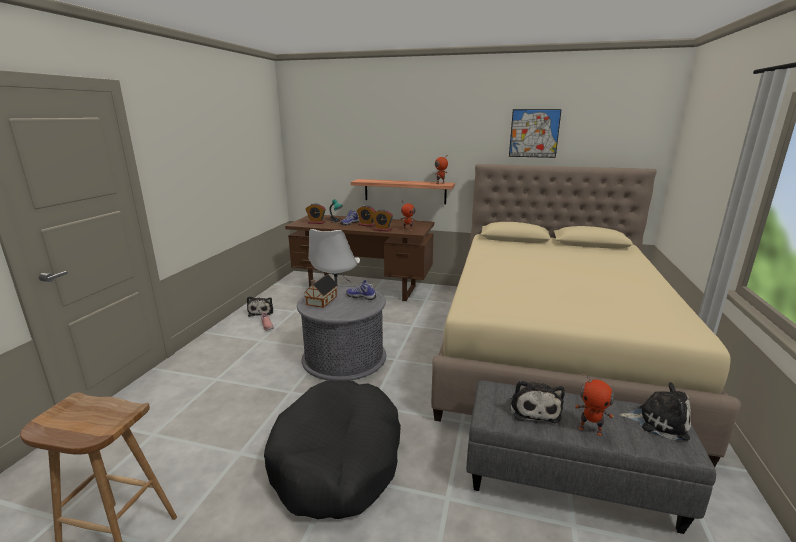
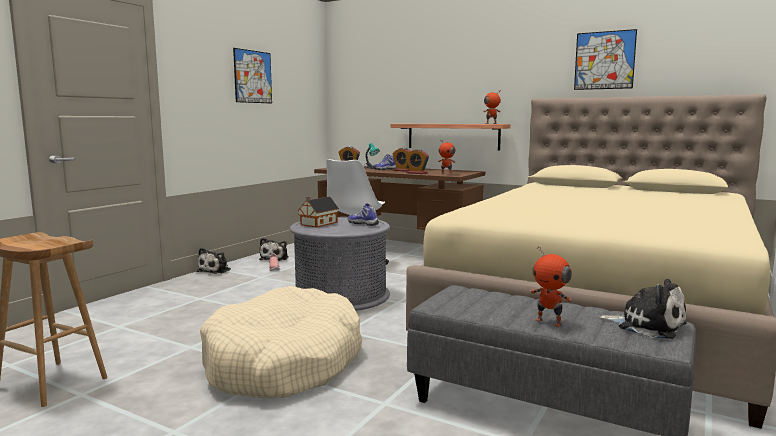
camera: 15 degrees right, 10 degrees down
black dog bed [264,381,401,519] -> beige dog bed [200,286,362,398]
plush toy [511,380,565,424] -> plush toy moved to [197,248,231,274]
none -> picture [233,48,272,103]

